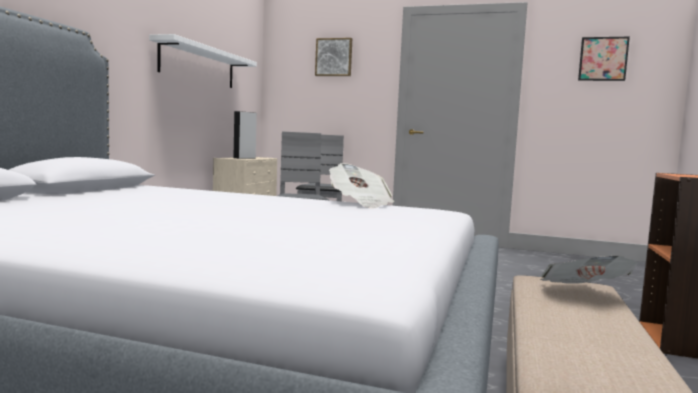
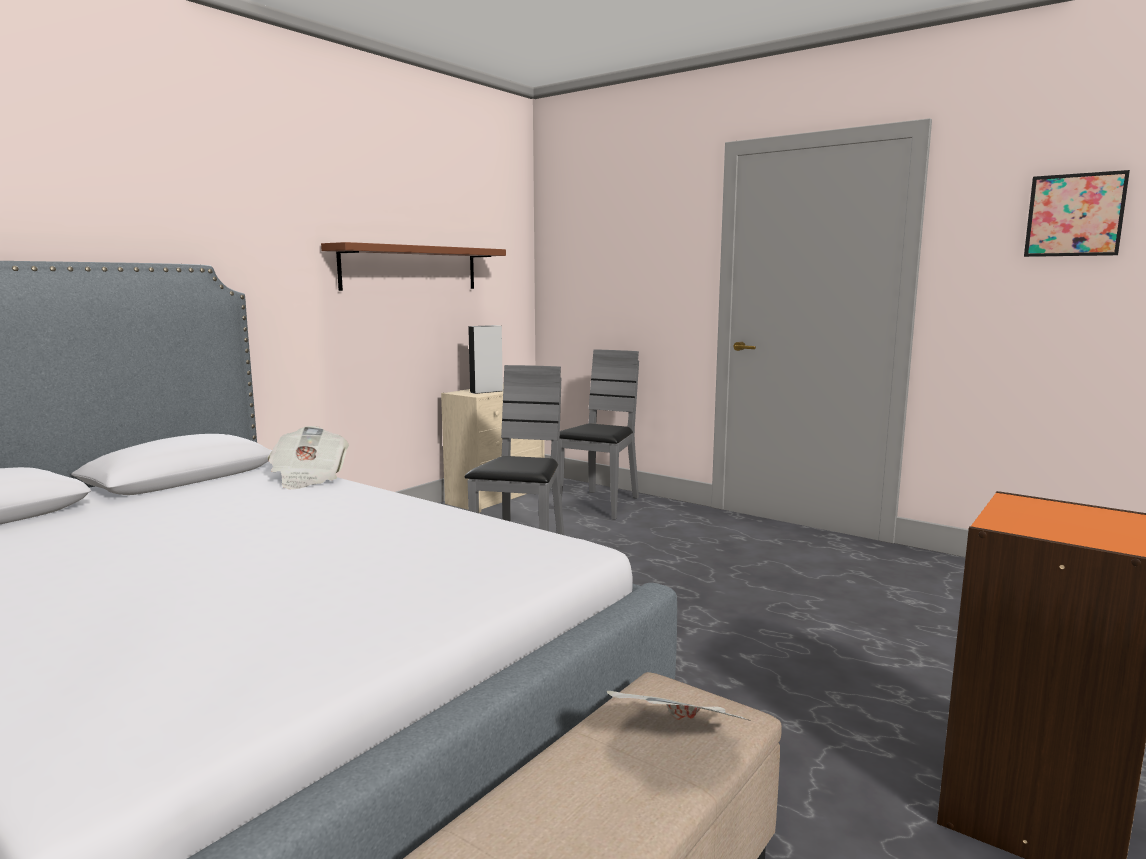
camera: 20 degrees right, 5 degrees up
white shelf [149,34,257,88] -> brown shelf [321,242,506,291]
picture [315,38,352,76] -> none
newspaper [329,163,394,208] -> newspaper moved to [268,426,349,489]

